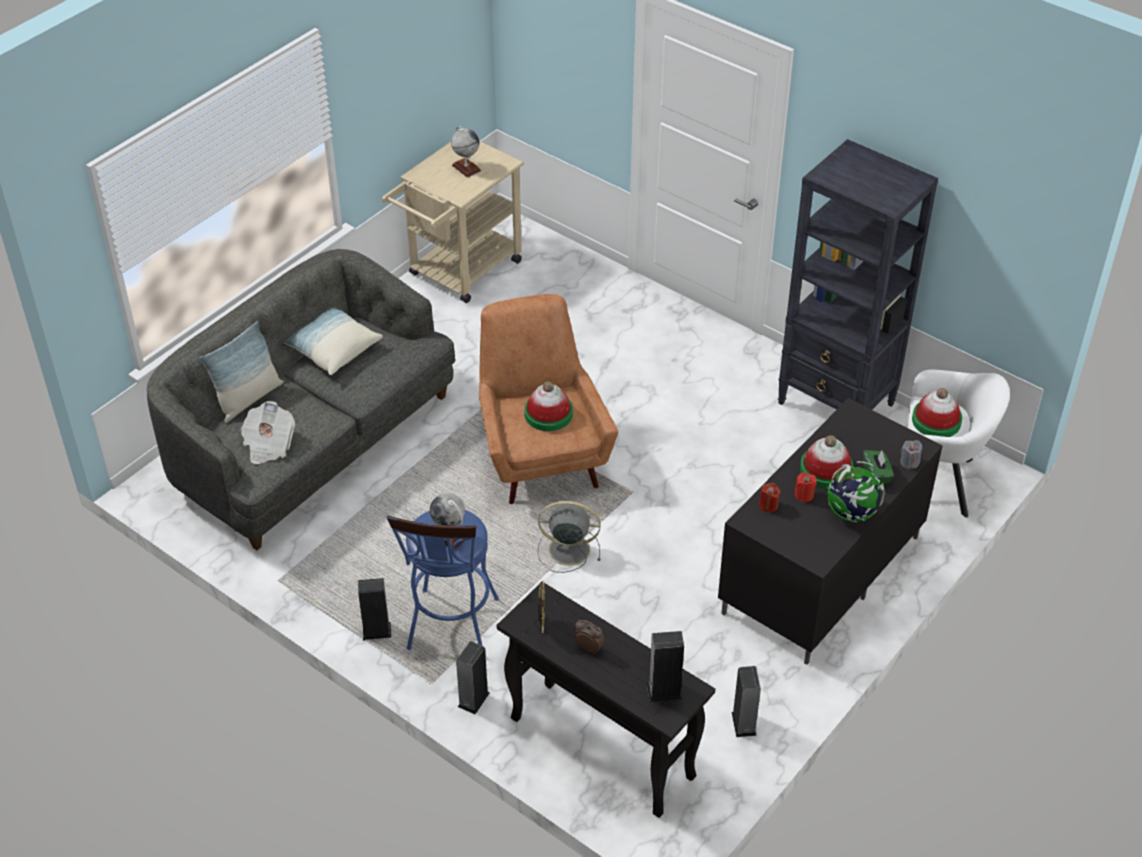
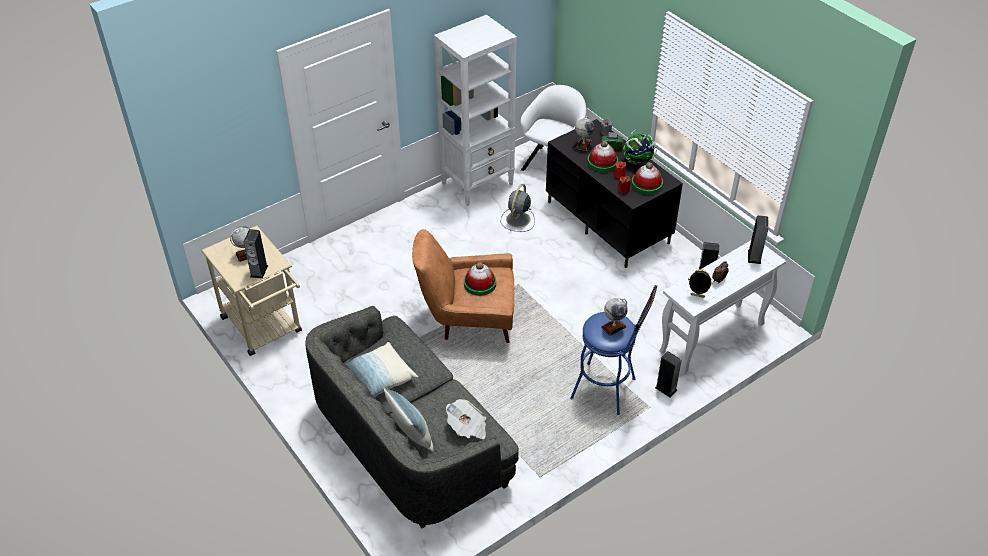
camera: 75 degrees left, 0 degrees up
speaker [358,578,391,641] -> speaker moved to [243,229,268,279]
black console table [497,583,715,818] -> white console table [659,240,786,373]
grey fan [538,501,601,573] -> grey fan moved to [500,184,535,232]
black bookcase [778,139,938,410] -> white bookcase [434,15,517,206]
hat [912,388,962,437] -> hat moved to [631,162,663,195]
none -> globe [575,116,595,151]

